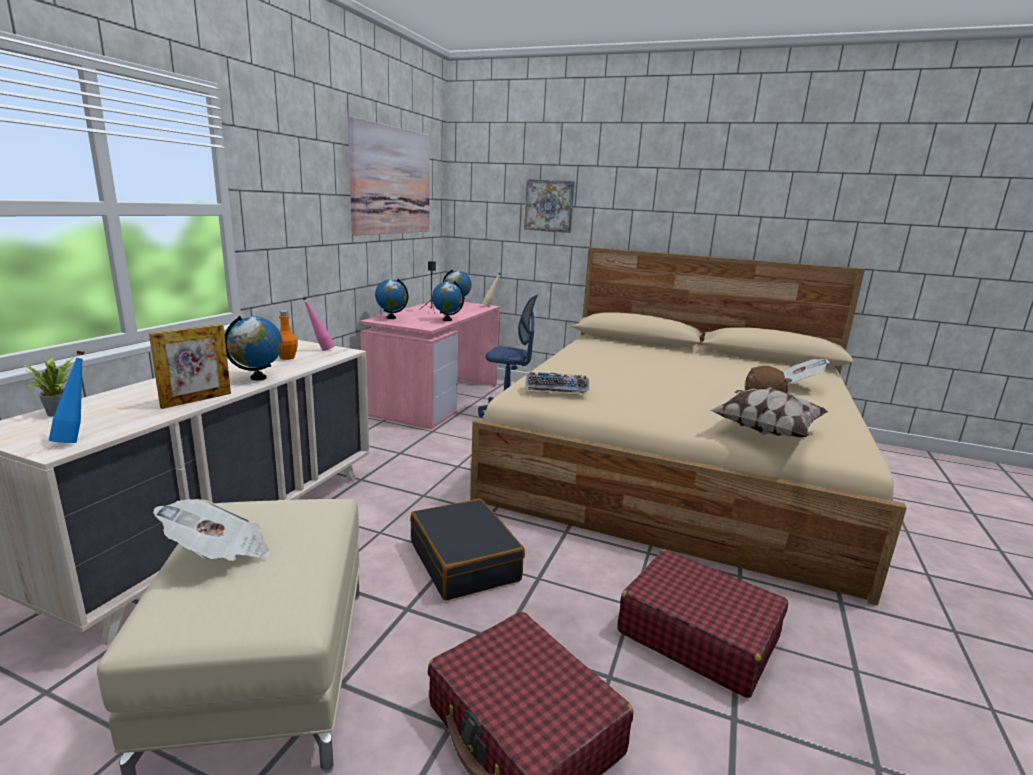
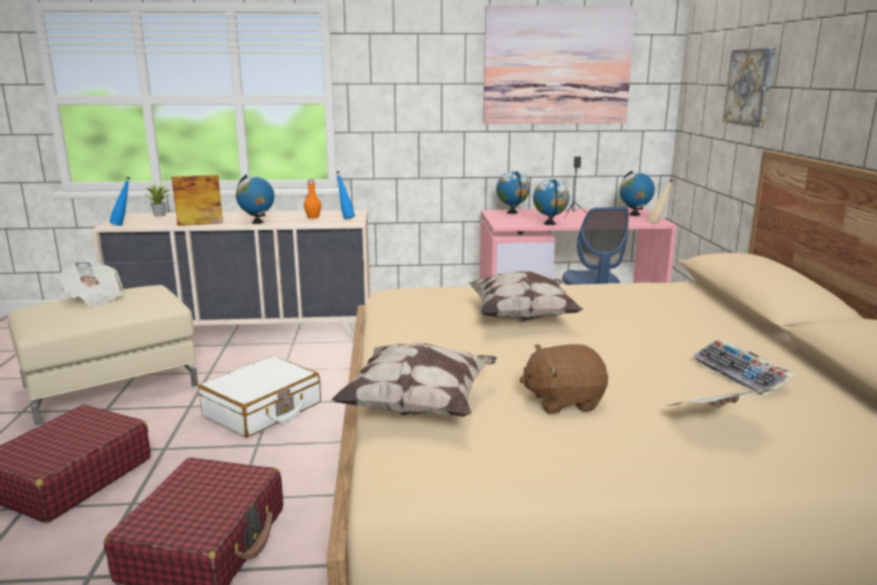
camera: 65 degrees right, 0 degrees up
picture frame [149,324,231,409] -> picture frame turned 150 degrees clockwise [172,175,223,226]
pink bottle [302,297,335,351] -> blue bottle [336,171,355,219]
black suitcase [410,499,525,601] -> white suitcase [198,356,321,437]
keyboard [525,372,589,395] -> keyboard moved to [692,340,797,398]
none -> pillow [467,271,584,322]

